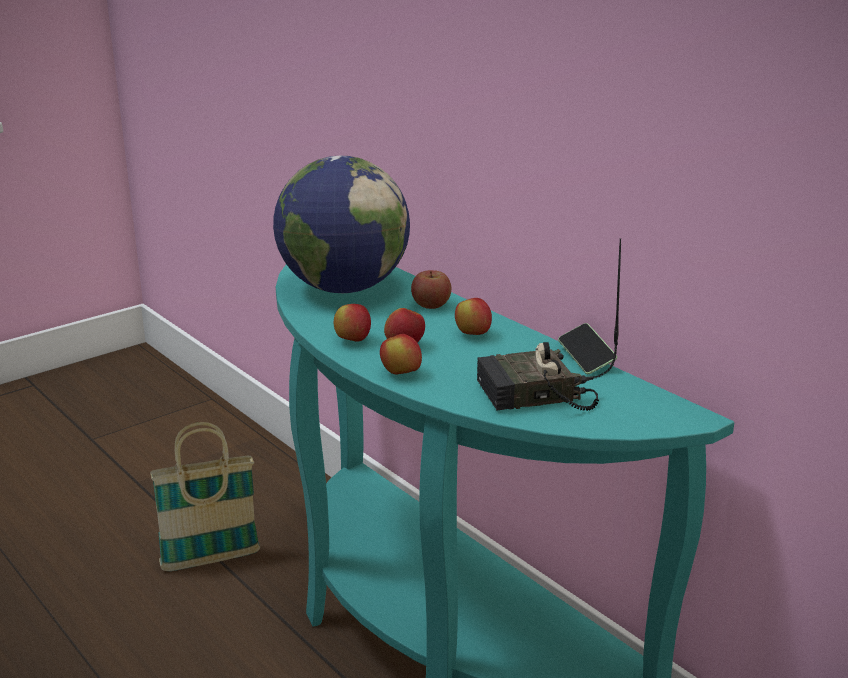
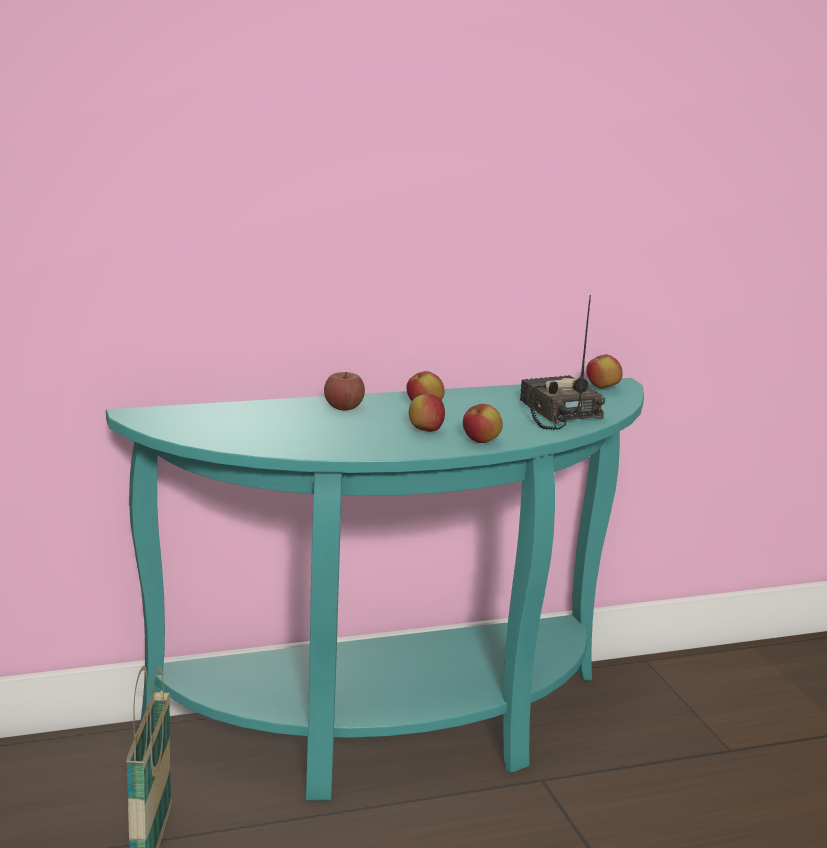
camera: 70 degrees left, 5 degrees down
globe [273,156,410,293] -> none
apple [334,304,371,342] -> apple moved to [586,354,623,389]
radio [477,238,621,411] -> radio turned 150 degrees clockwise [520,295,605,430]
phone [558,323,617,374] -> none

